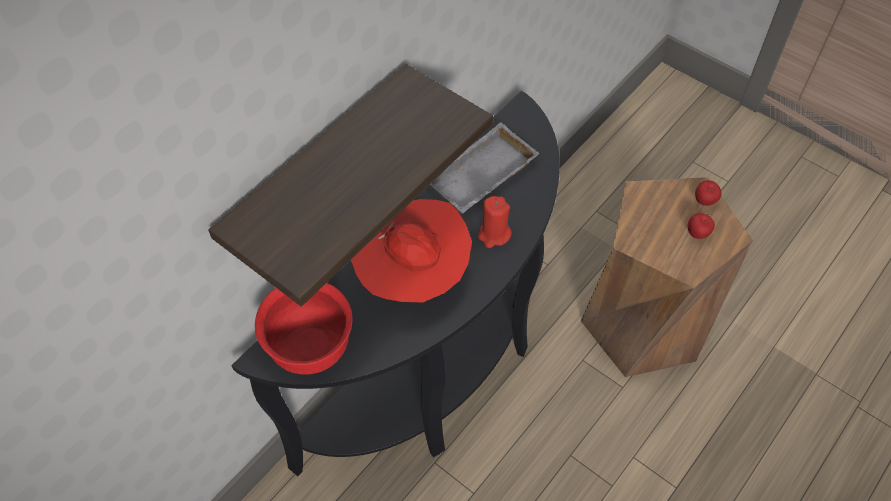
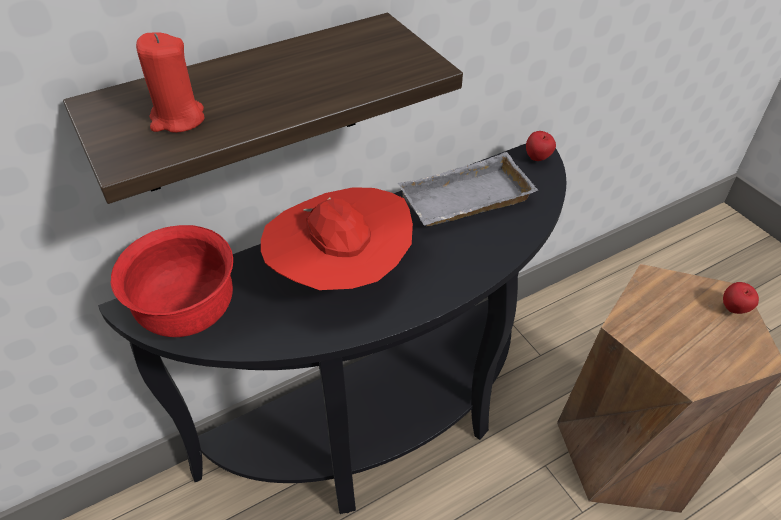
camera: 20 degrees right, 10 degrees down
red candle [478,196,512,248] -> red candle moved to [136,32,205,133]
apple [688,213,715,239] -> apple moved to [526,131,556,161]

